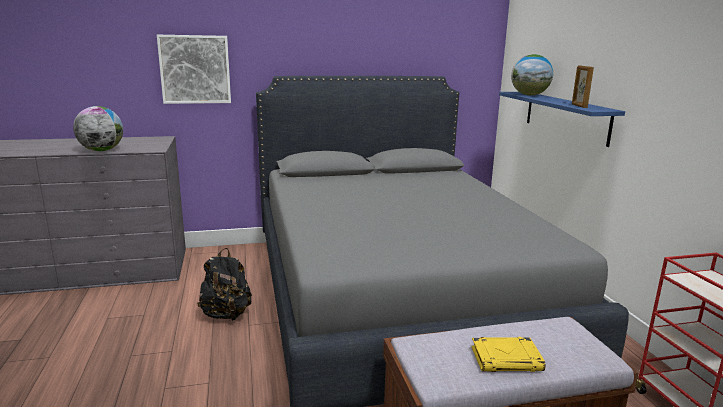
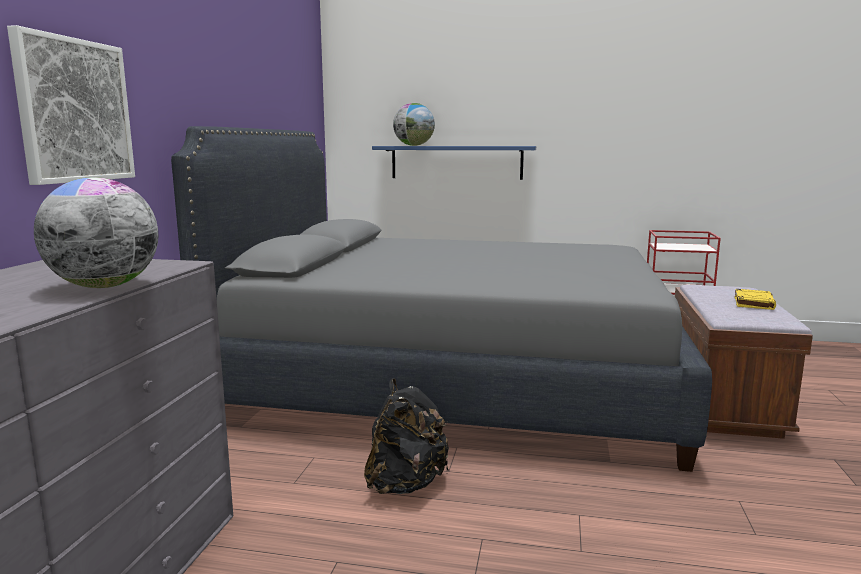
camera: 65 degrees left, 5 degrees down
picture frame [572,65,594,108] -> none

